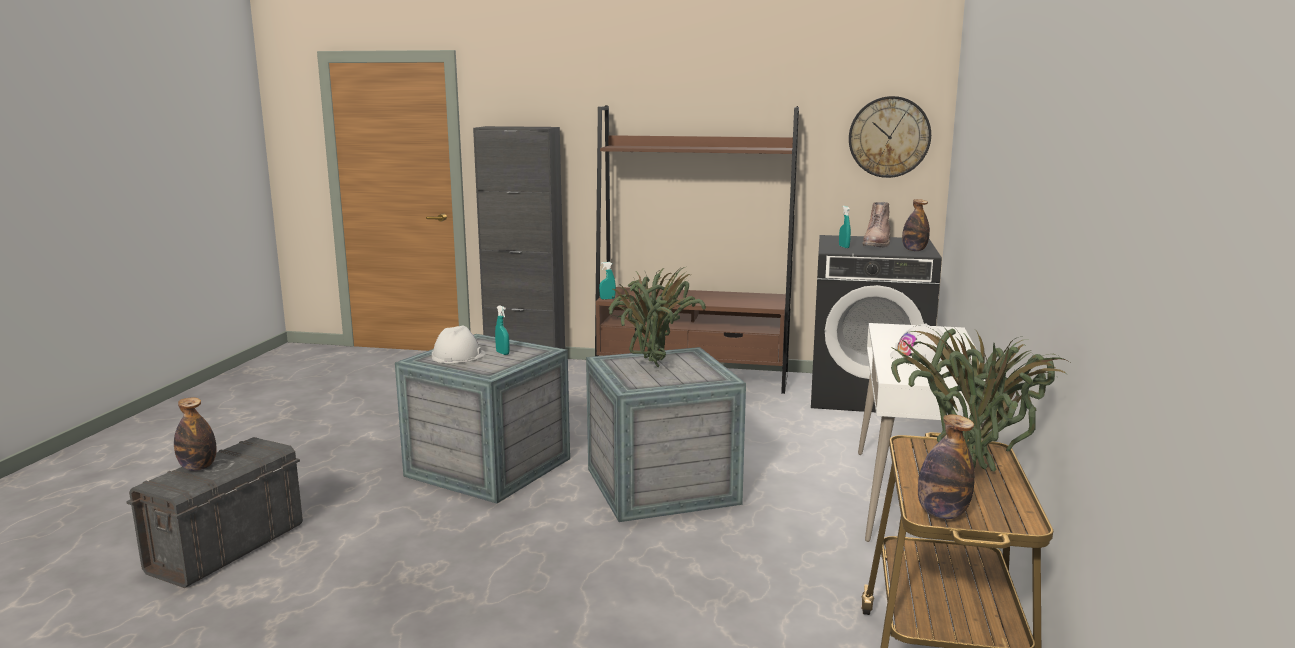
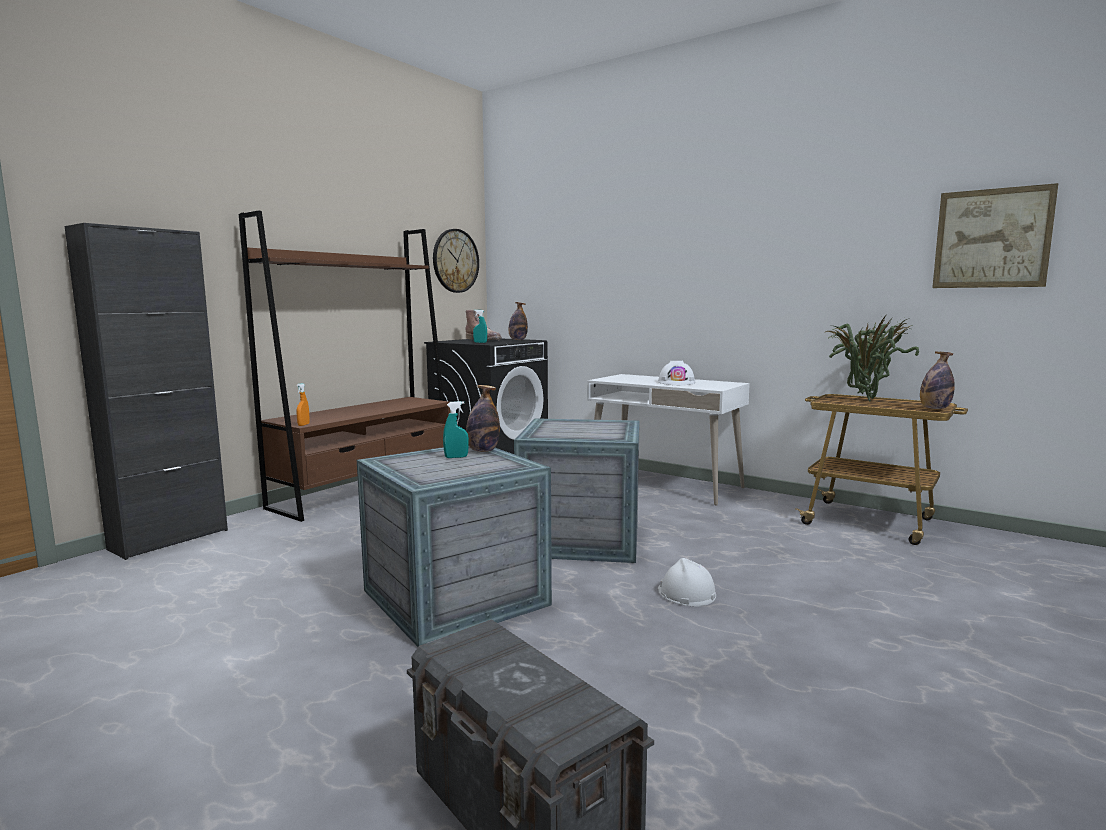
camera: 65 degrees left, 5 degrees down
bottle [174,397,217,471] -> bottle moved to [466,385,500,452]
white hard hat [432,326,486,363] -> white hard hat moved to [658,558,716,606]
turquoise spray bottle [599,262,616,299] -> orange spray bottle [296,383,310,426]
potted plant [608,267,706,367] -> none
none -> picture [932,183,1058,288]

